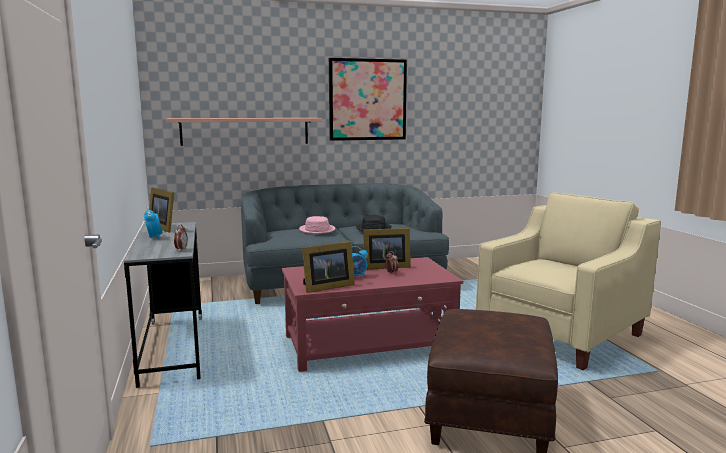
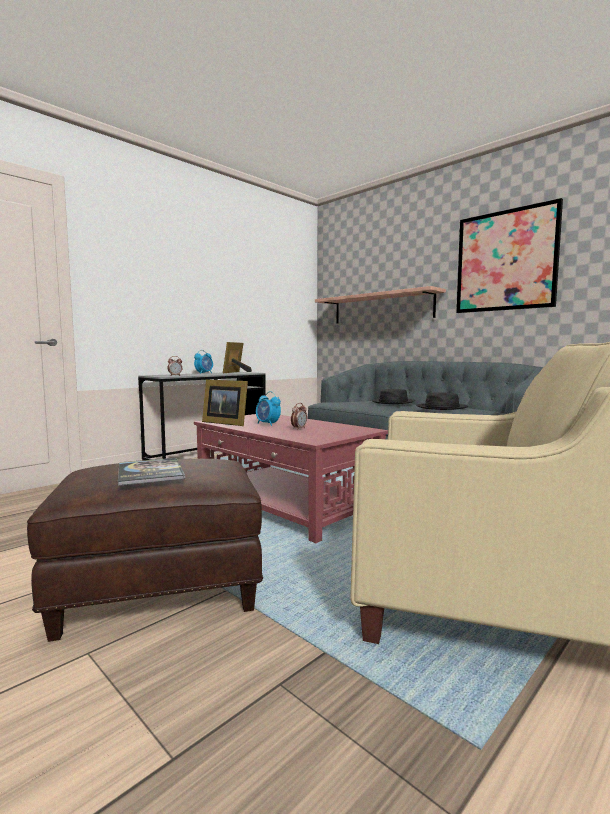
camera: 60 degrees right, 5 degrees down
pink hat [299,216,335,234] -> black hat [372,389,415,404]
picture frame [363,228,411,269] -> none
none -> book [118,458,185,486]

